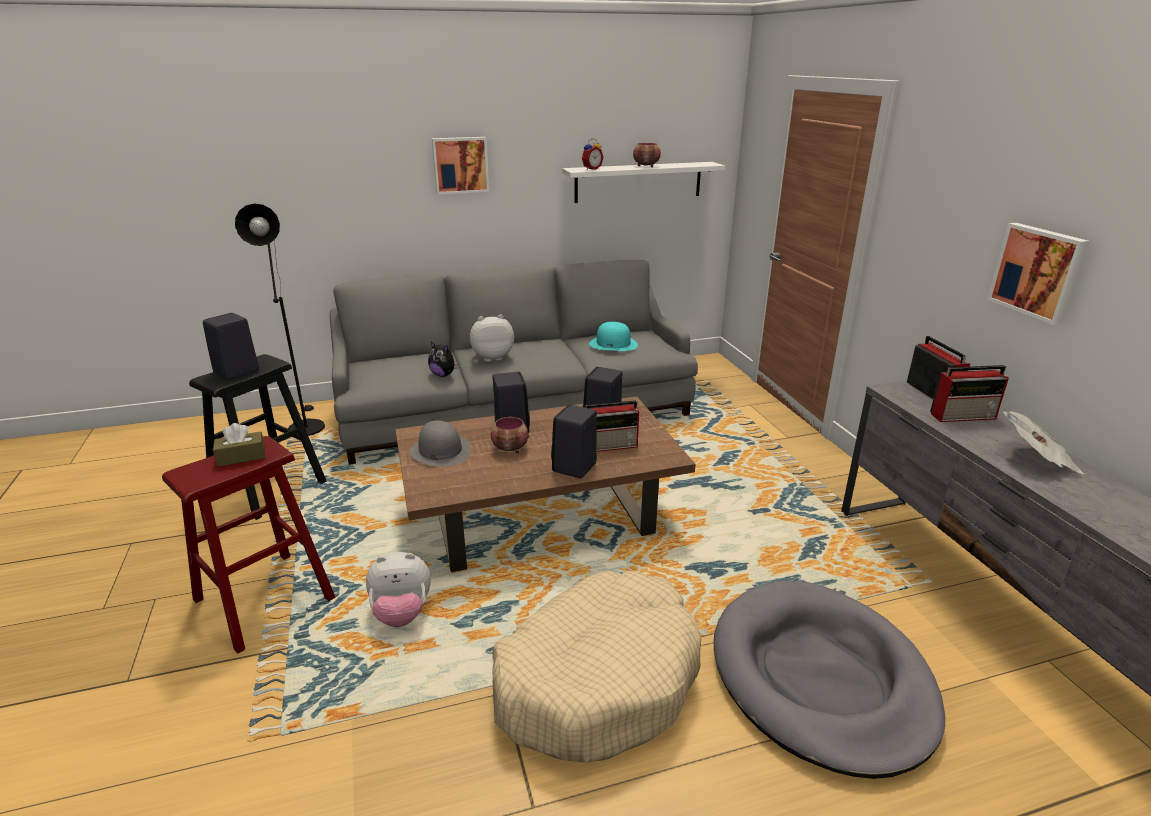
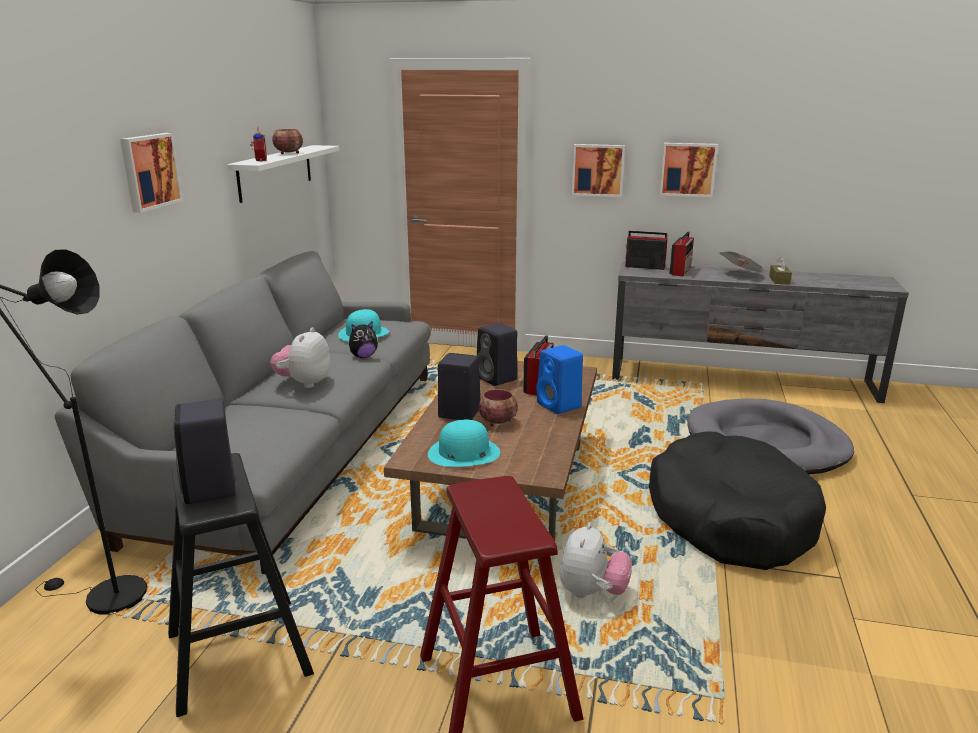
camera: 60 degrees left, 5 degrees down
brown tissue box [213,423,265,467] -> brown tissue box moved to [769,257,792,284]
grey hat [409,420,471,467] -> turquoise hat [428,420,500,467]
plush toy [428,342,460,377] -> plush toy moved to [349,321,378,358]
beige dog bed [492,571,701,763] -> black dog bed [649,431,826,570]
black speaker [551,404,597,478] -> blue speaker [536,345,583,414]
none -> picture [572,144,625,197]

